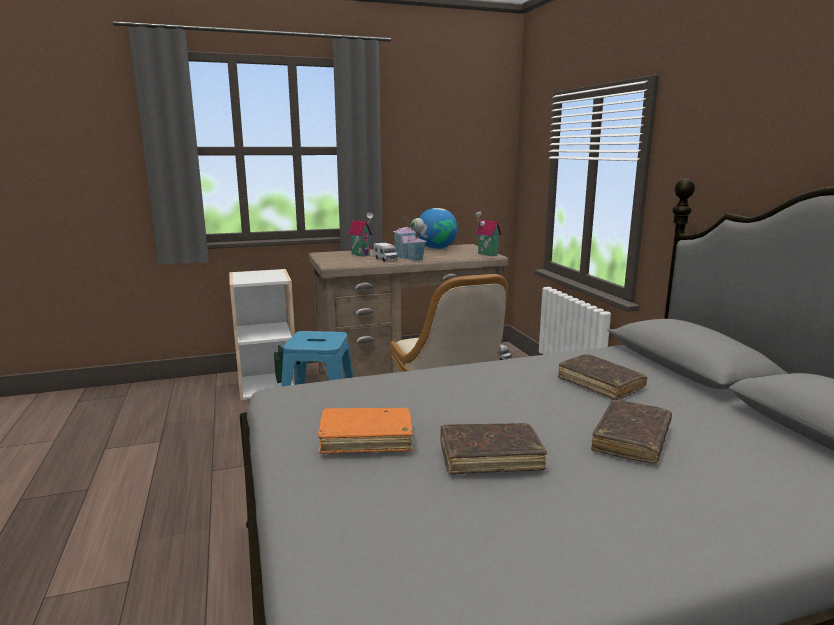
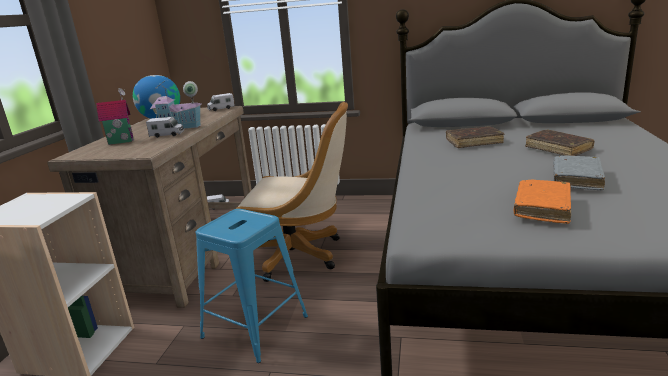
camera: 60 degrees left, 5 degrees up
brown book [440,423,547,475] -> grey book [553,155,605,190]
toy house [475,211,501,256] -> toy truck [207,93,235,111]

